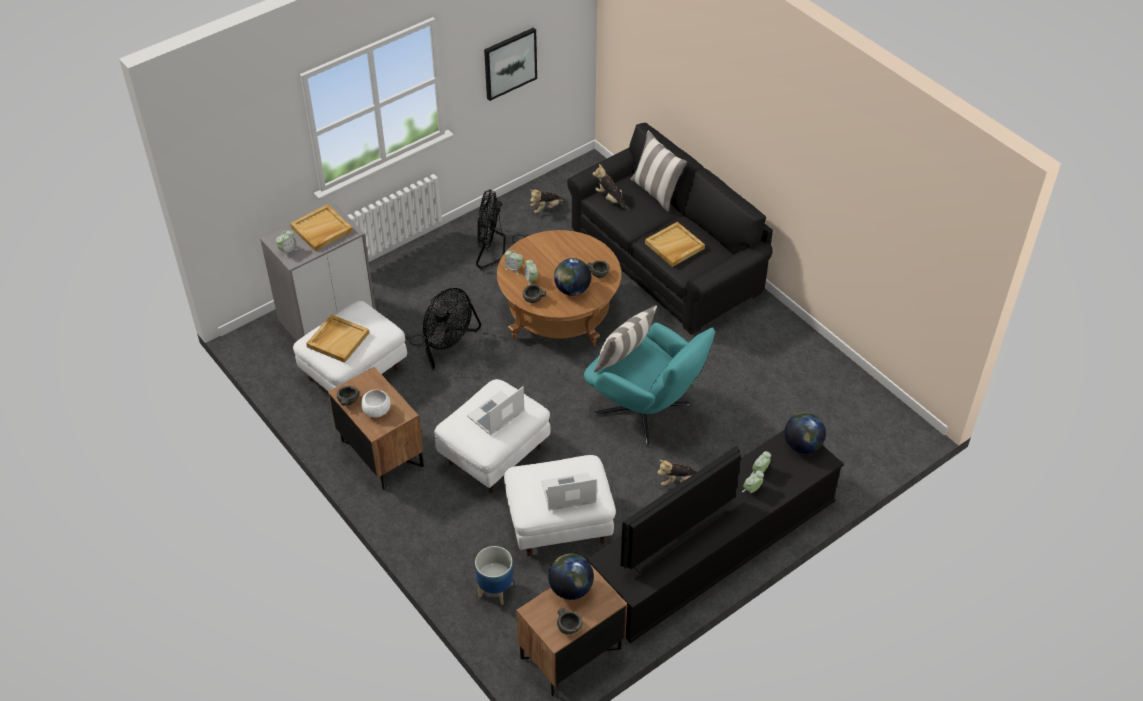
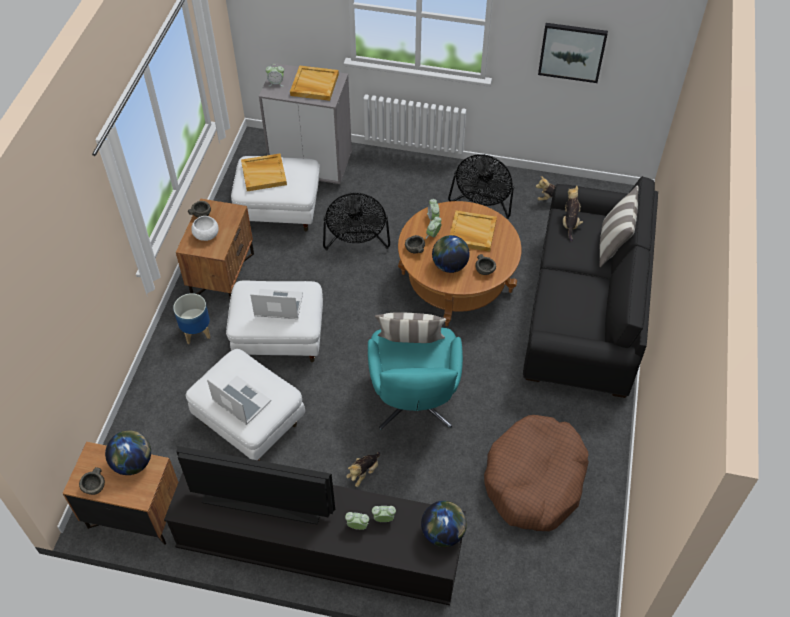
camera: 50 degrees right, 5 degrees up
planter [475,546,513,605] -> planter moved to [173,293,211,344]
black fan [476,189,529,270] -> black fan turned 120 degrees counterclockwise [448,154,515,219]
beige tray [645,222,705,267] -> beige tray moved to [450,210,497,252]
plush toy [657,460,697,486] -> plush toy turned 90 degrees counterclockwise [346,452,380,487]
none -> brown dog bed [484,415,589,531]

